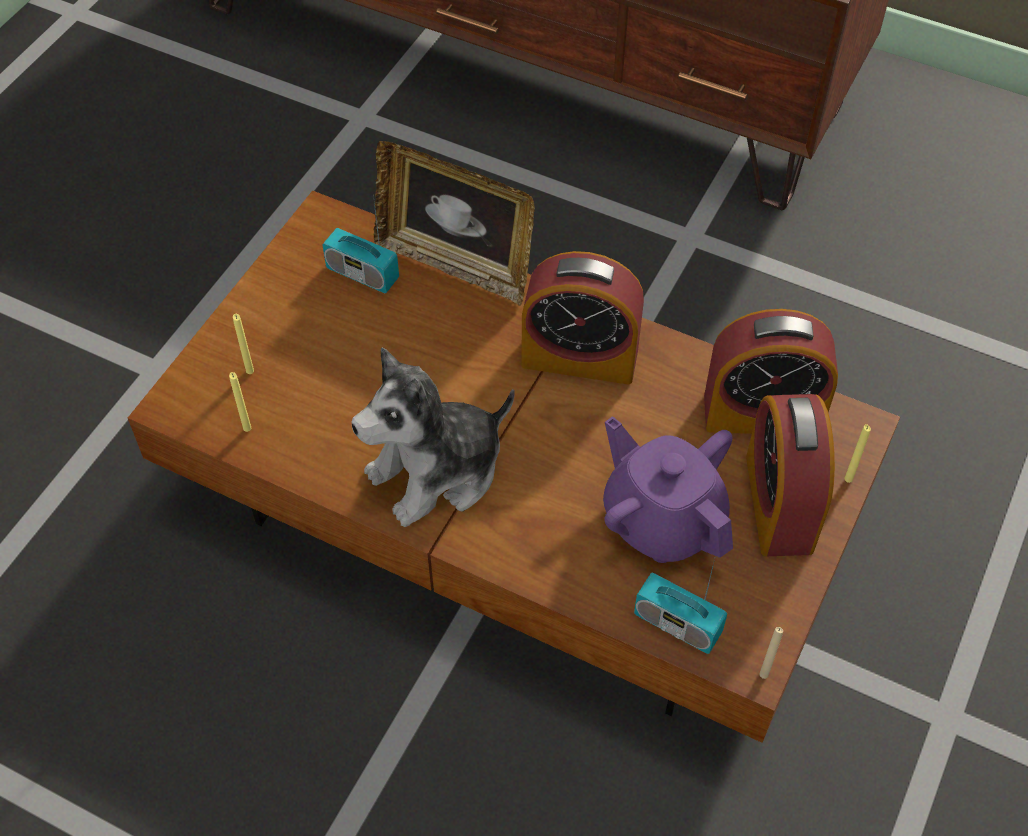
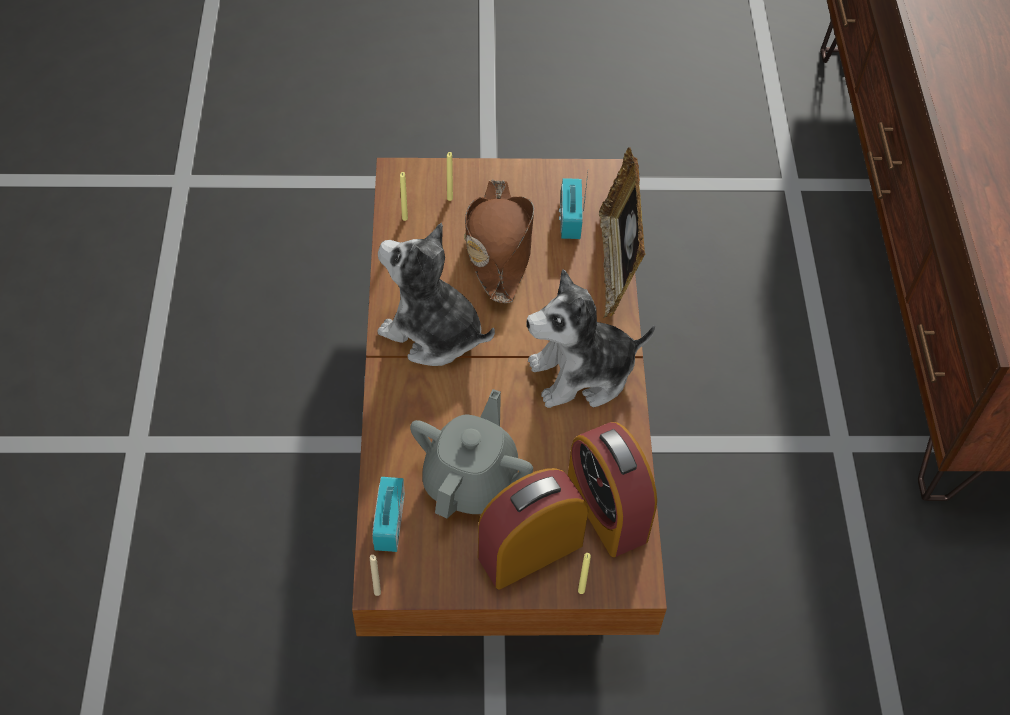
camera: 60 degrees right, 0 degrees up
alarm clock [521,251,644,385] -> plush toy [526,269,655,408]
purple teapot [603,416,733,563] -> grey teapot [410,389,533,518]
none -> brown hat [464,179,534,303]

